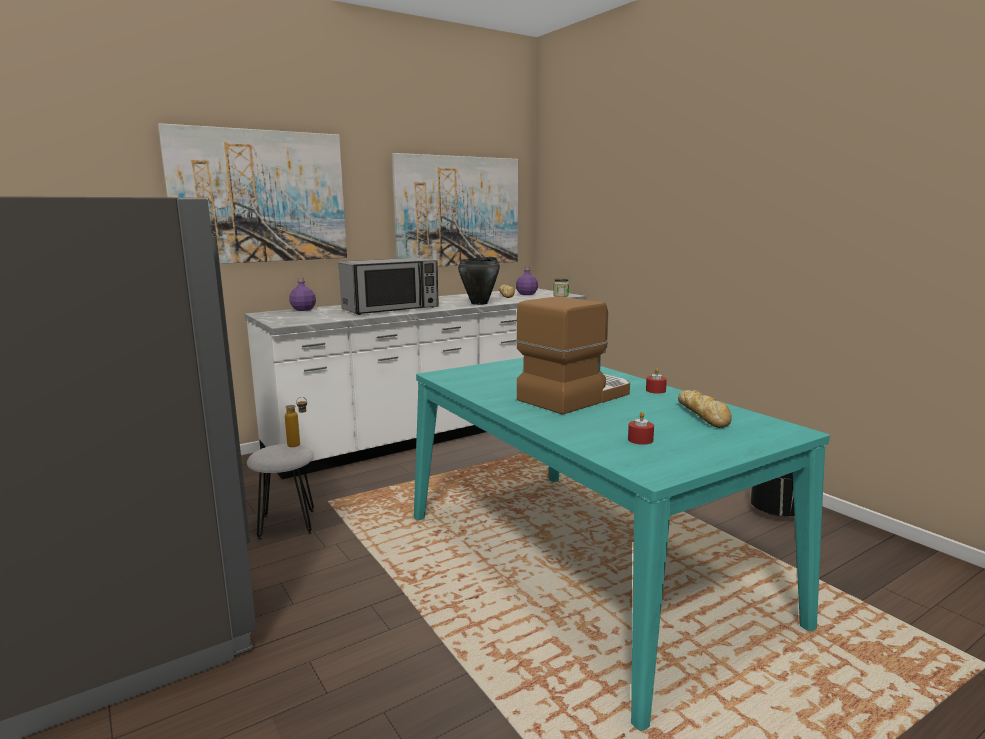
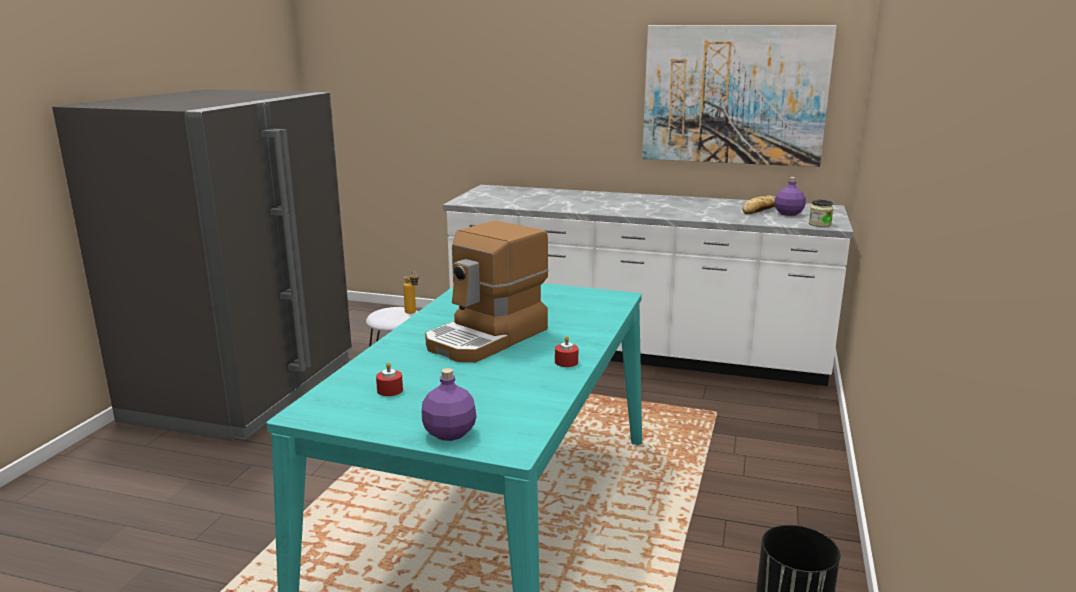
camera: 50 degrees right, 5 degrees up
picture [158,123,347,264] -> none
purple bottle [289,278,316,311] -> purple bottle moved to [422,368,477,441]
microwave [339,258,439,315] -> none
black cooking pot [458,257,500,305] -> none
coffee machine [516,296,630,415] -> coffee machine turned 120 degrees clockwise [425,221,549,362]
bread [678,390,732,428] -> none

